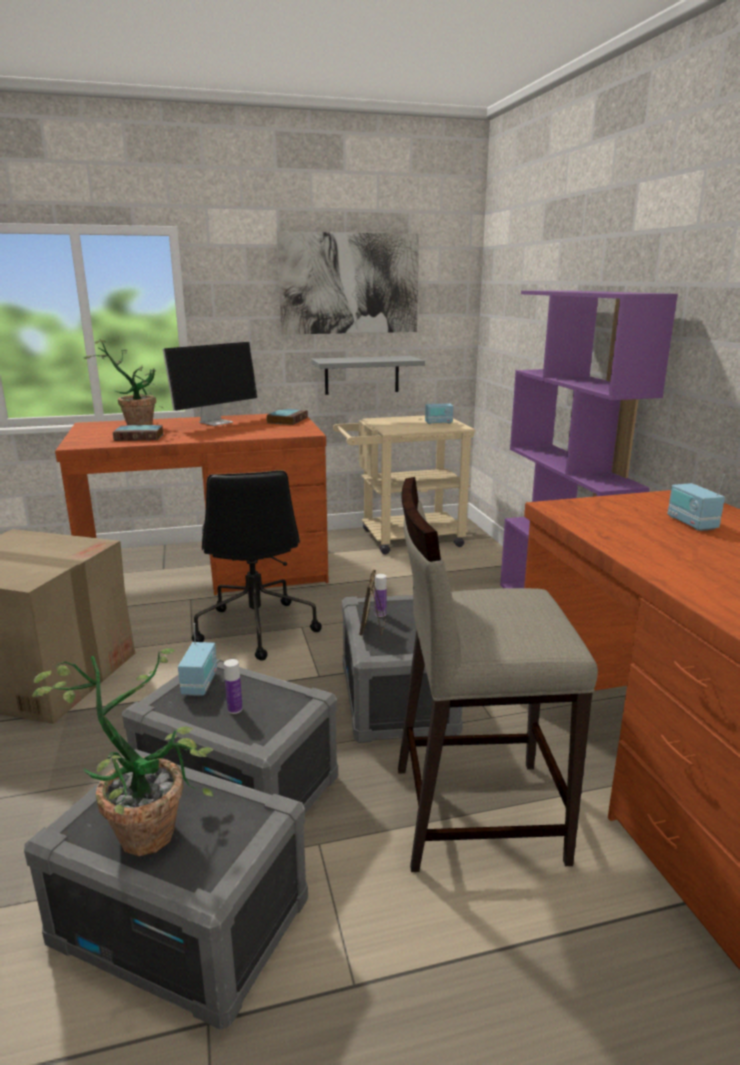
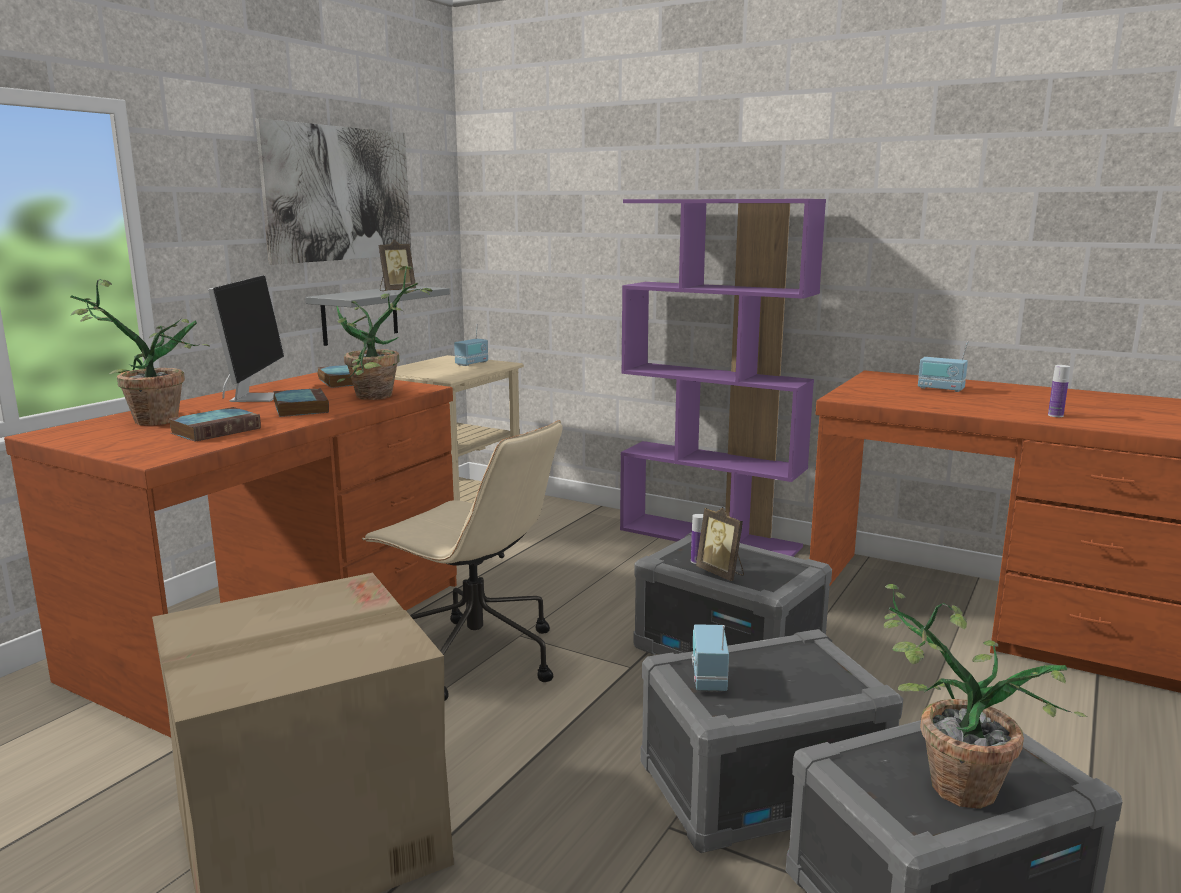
camera: 45 degrees left, 5 degrees down
radio [178,623,217,696] -> radio turned 135 degrees counterclockwise [692,624,729,692]
black office chair [192,470,322,661] -> beige office chair [362,420,563,701]
bottle [224,659,242,714] -> bottle moved to [1048,365,1070,417]
beige stool [398,477,598,872] -> none
none -> book [273,388,329,417]
none -> potted plant [337,266,433,400]
none -> picture frame [378,239,416,291]

